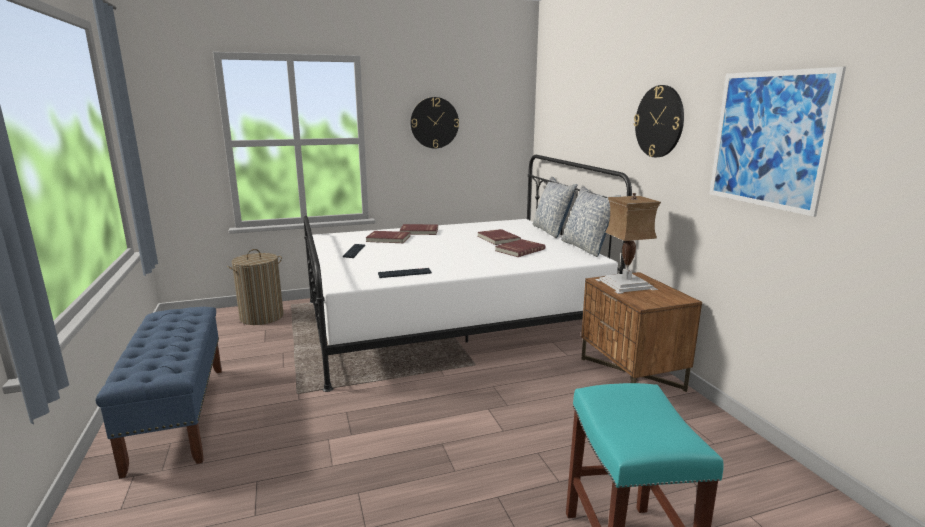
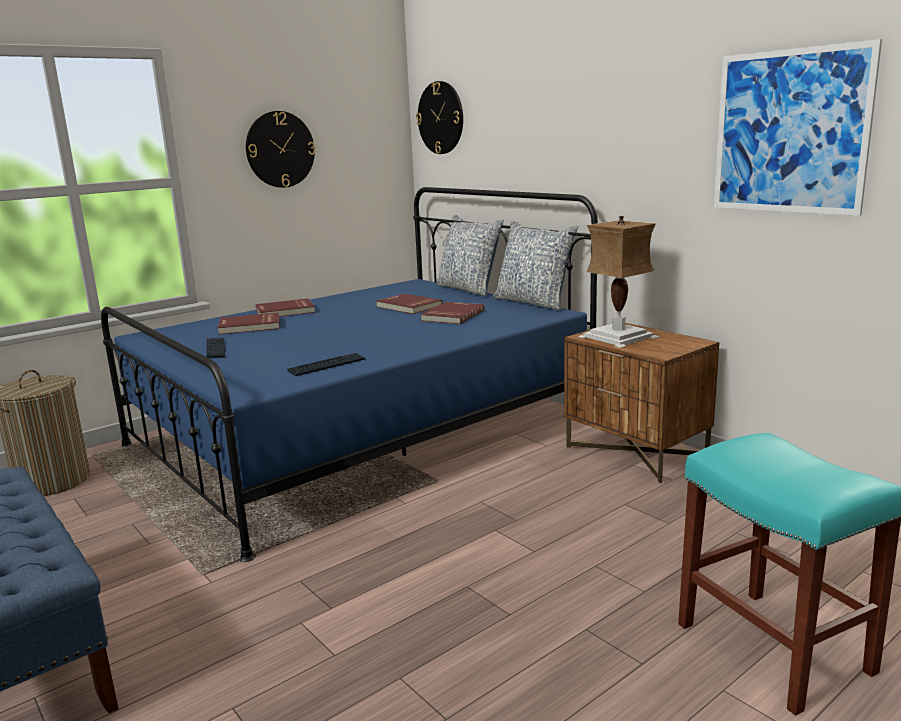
camera: 20 degrees left, 0 degrees up
white bed [304,155,632,392] -> blue bed [101,187,598,562]
wall clock [634,85,684,157] -> wall clock moved to [416,81,463,154]

